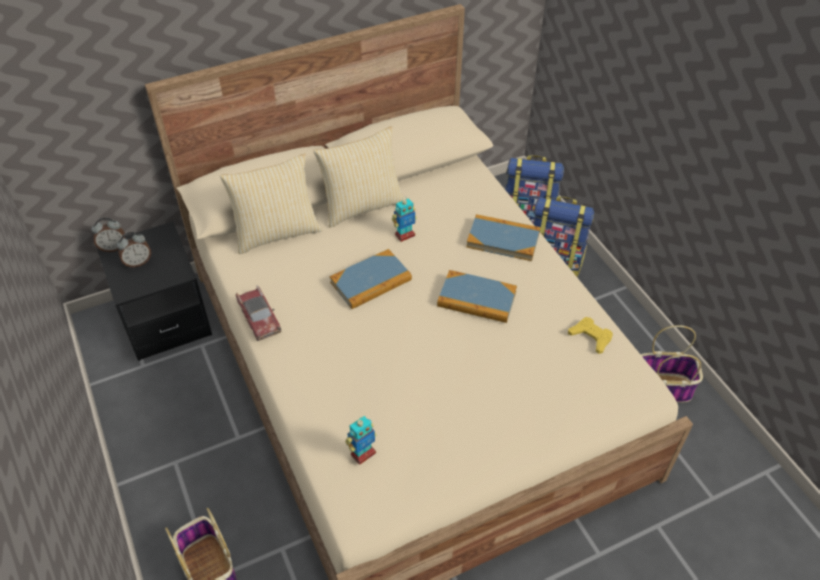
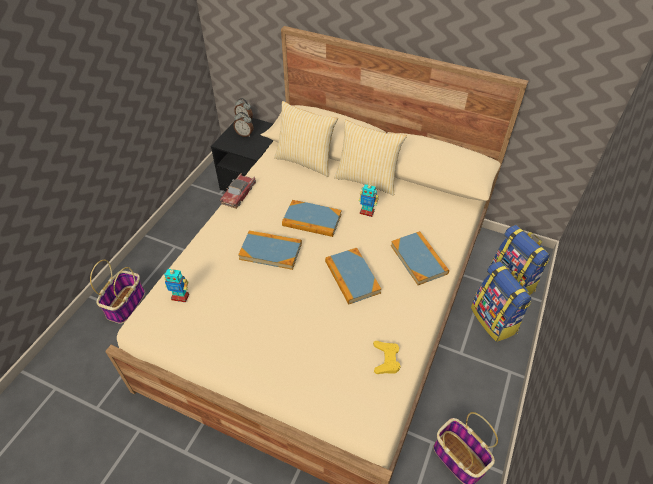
camera: 50 degrees right, 0 degrees up
none -> book [238,230,302,270]

